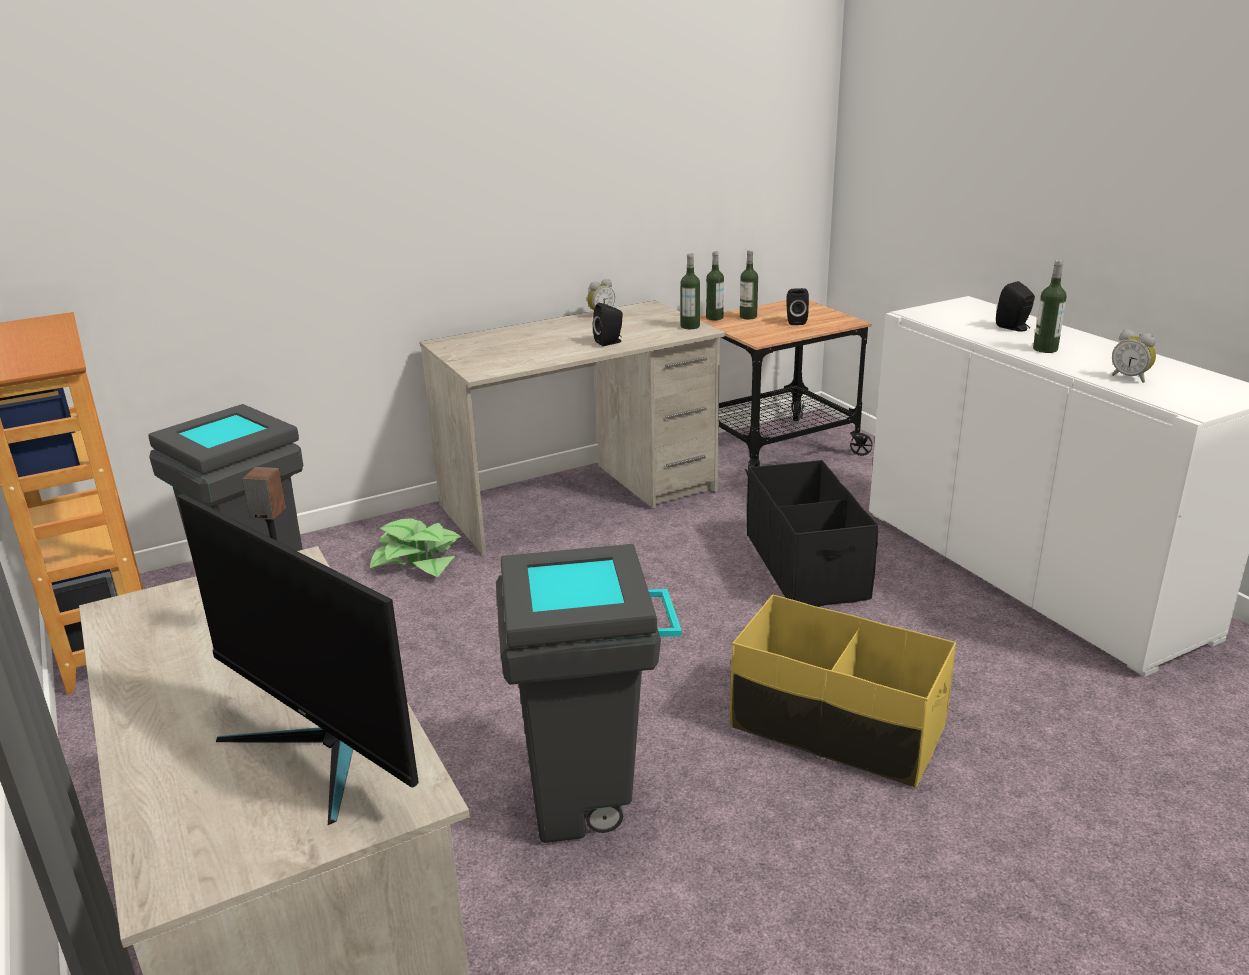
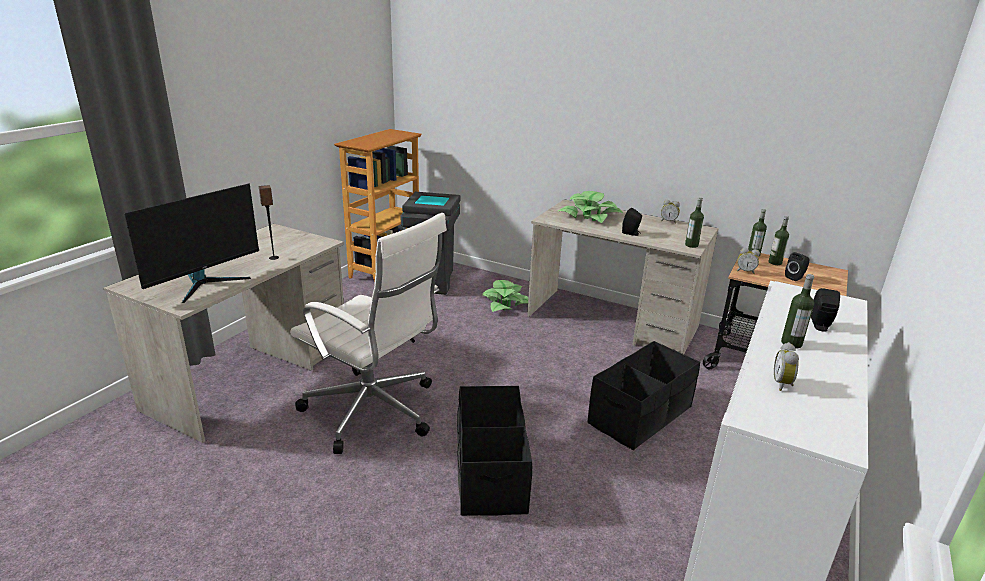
camera: 55 degrees right, 0 degrees up
monitor [178,494,419,825] -> monitor turned 150 degrees counterclockwise [124,184,259,303]
grey trash can [496,544,682,843] -> white office chair [290,213,447,454]
yellow storage box [730,595,956,788] -> black storage box [457,386,532,516]
none -> potted plant [557,191,623,223]
none -> alarm clock [737,248,760,274]

